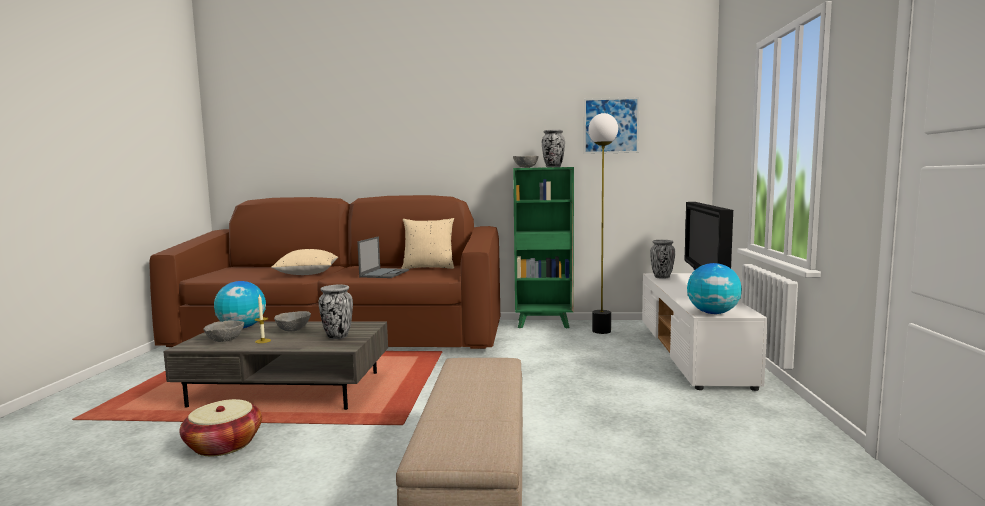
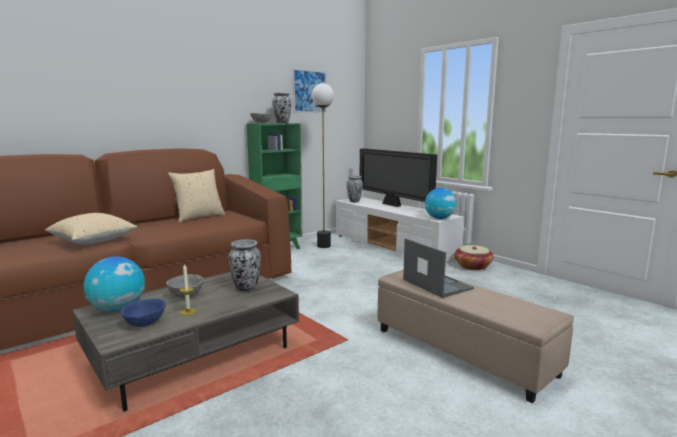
camera: 45 degrees left, 5 degrees up
basket [179,399,262,456] -> basket moved to [455,245,494,270]
grey bowl [203,320,244,342] -> blue bowl [120,299,166,327]
laptop [357,236,409,278] -> laptop moved to [403,238,474,298]

